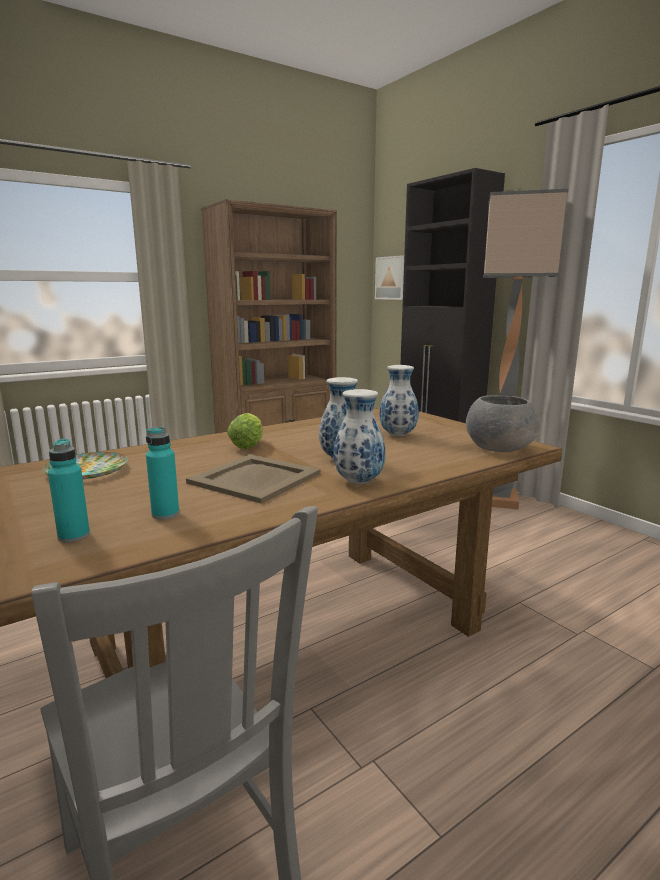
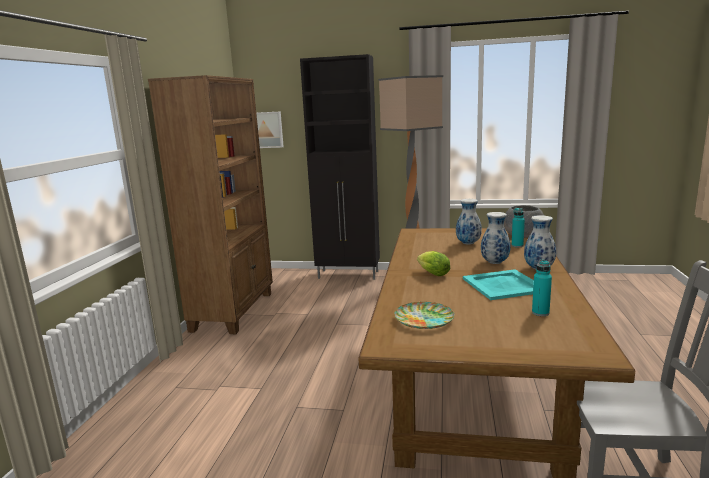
camera: 45 degrees left, 0 degrees up
turquoise bottle [48,439,90,542] -> turquoise bottle moved to [512,208,525,247]
beige tray [186,454,321,504] -> turquoise tray [463,269,534,300]

